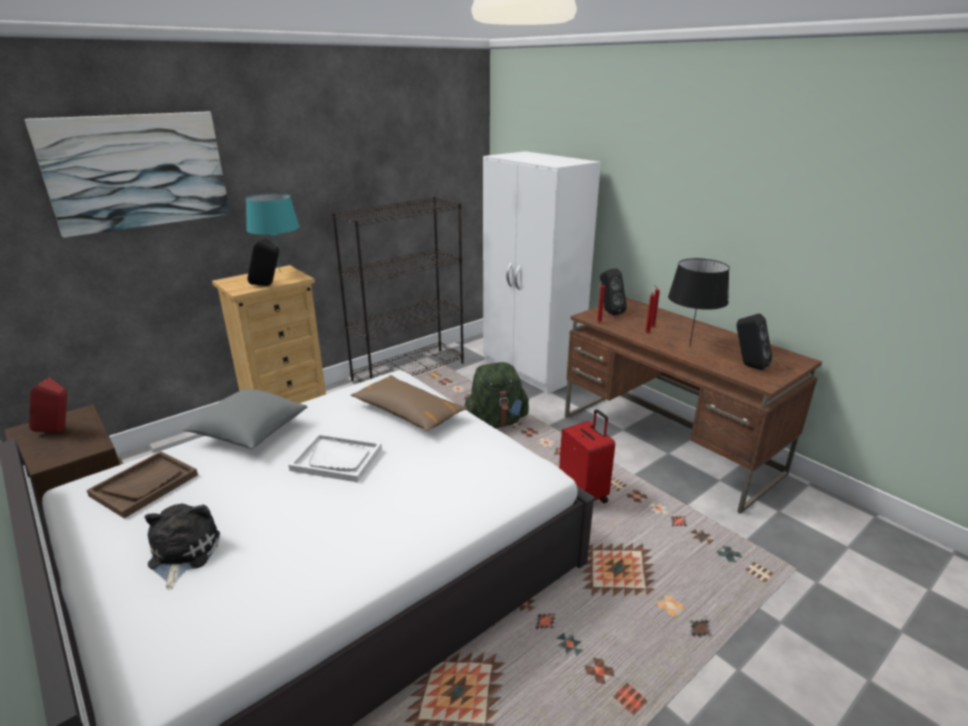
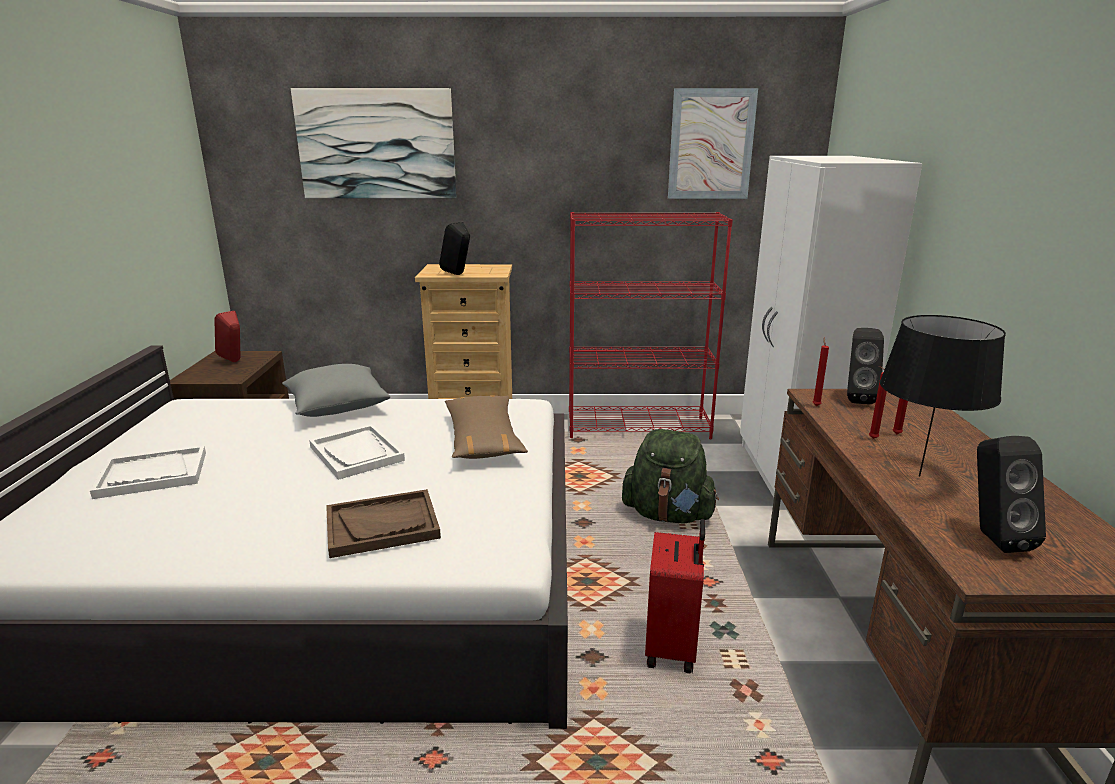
camera: 40 degrees right, 5 degrees down
brown tray [87,451,198,518] -> brown tray moved to [326,489,441,558]
plush toy [144,503,220,590] -> white tray [90,446,206,499]
turquoise table lamp [246,193,299,273] -> none
black bookcase [332,197,464,382] -> red bookcase [569,212,733,439]
none -> picture [668,88,758,199]

